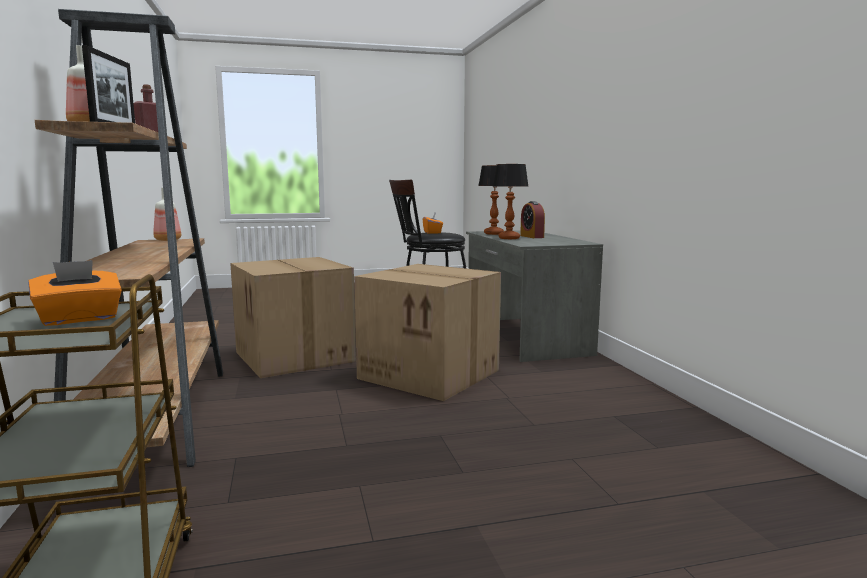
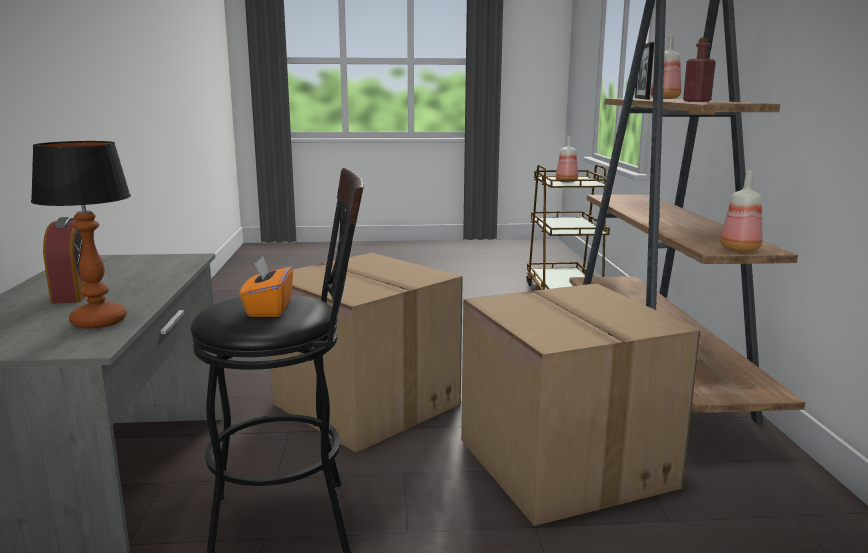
camera: 170 degrees left, 5 degrees up
orange tissue box [29,260,122,326] -> bottle [556,136,578,182]
table lamp [493,164,528,239] -> none

